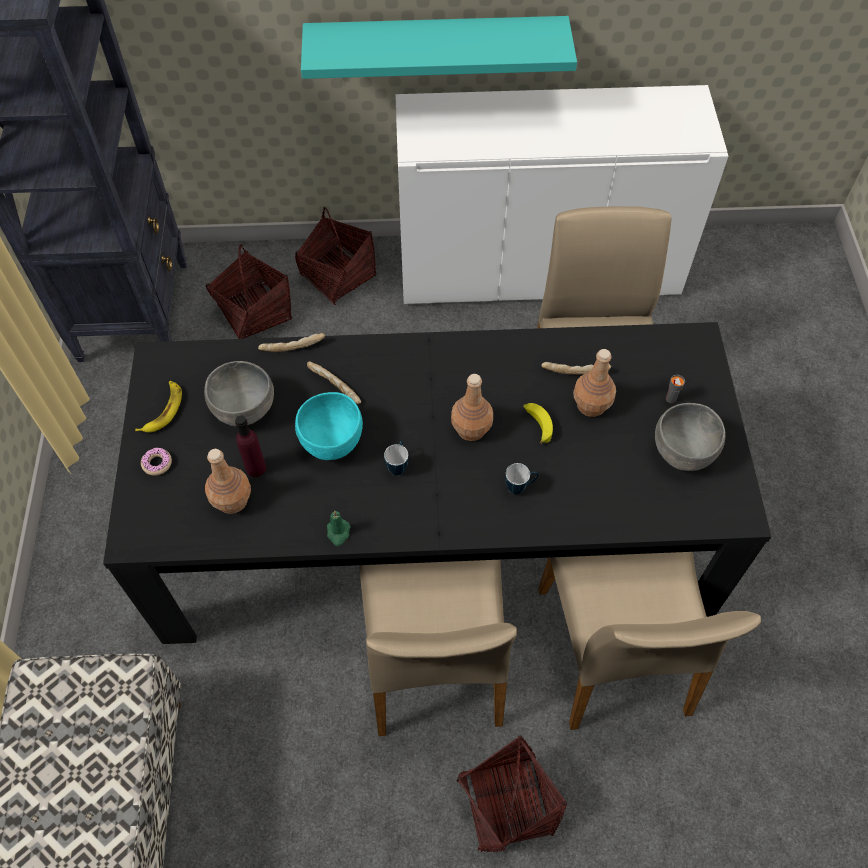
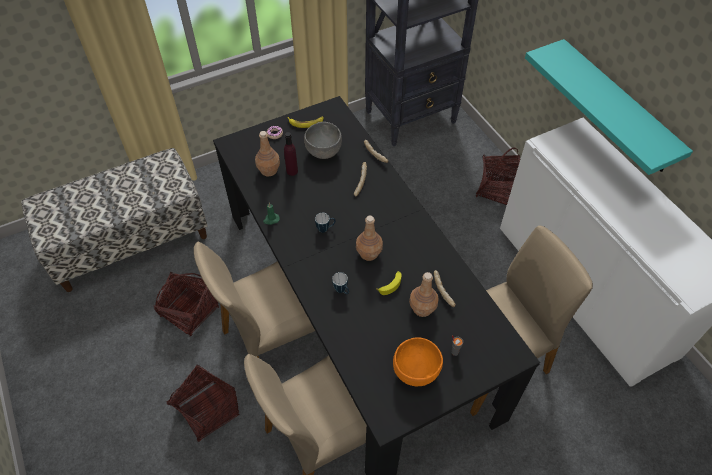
camera: 65 degrees right, 5 degrees down
basket [205,244,292,339] -> basket moved to [154,272,219,336]
turquoise bowl [295,392,363,460] -> none
grey bowl [655,403,726,471] -> orange bowl [393,337,443,386]

